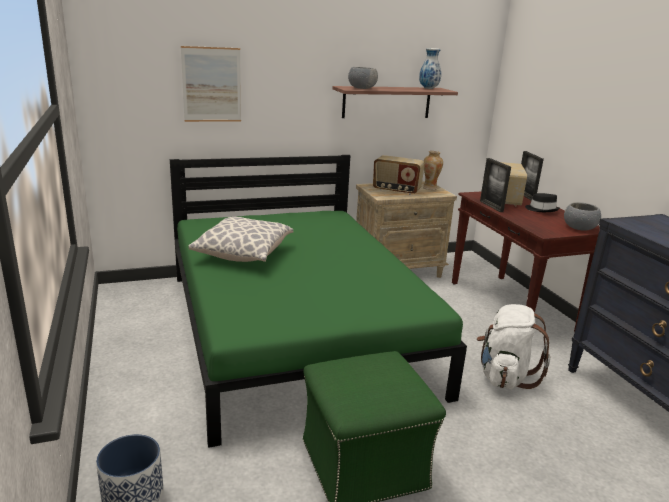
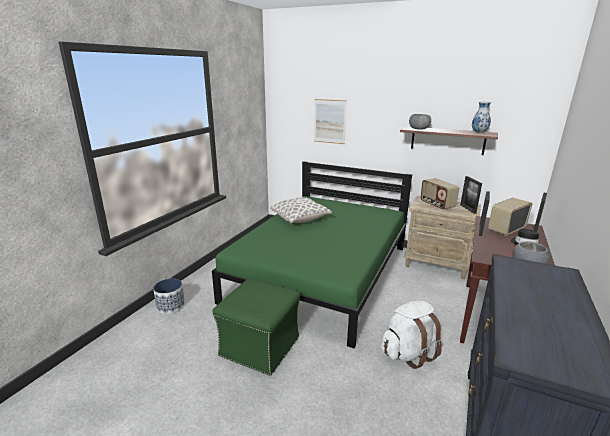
camera: 45 degrees right, 0 degrees up
vase [423,151,443,190] -> picture frame [460,176,482,214]

